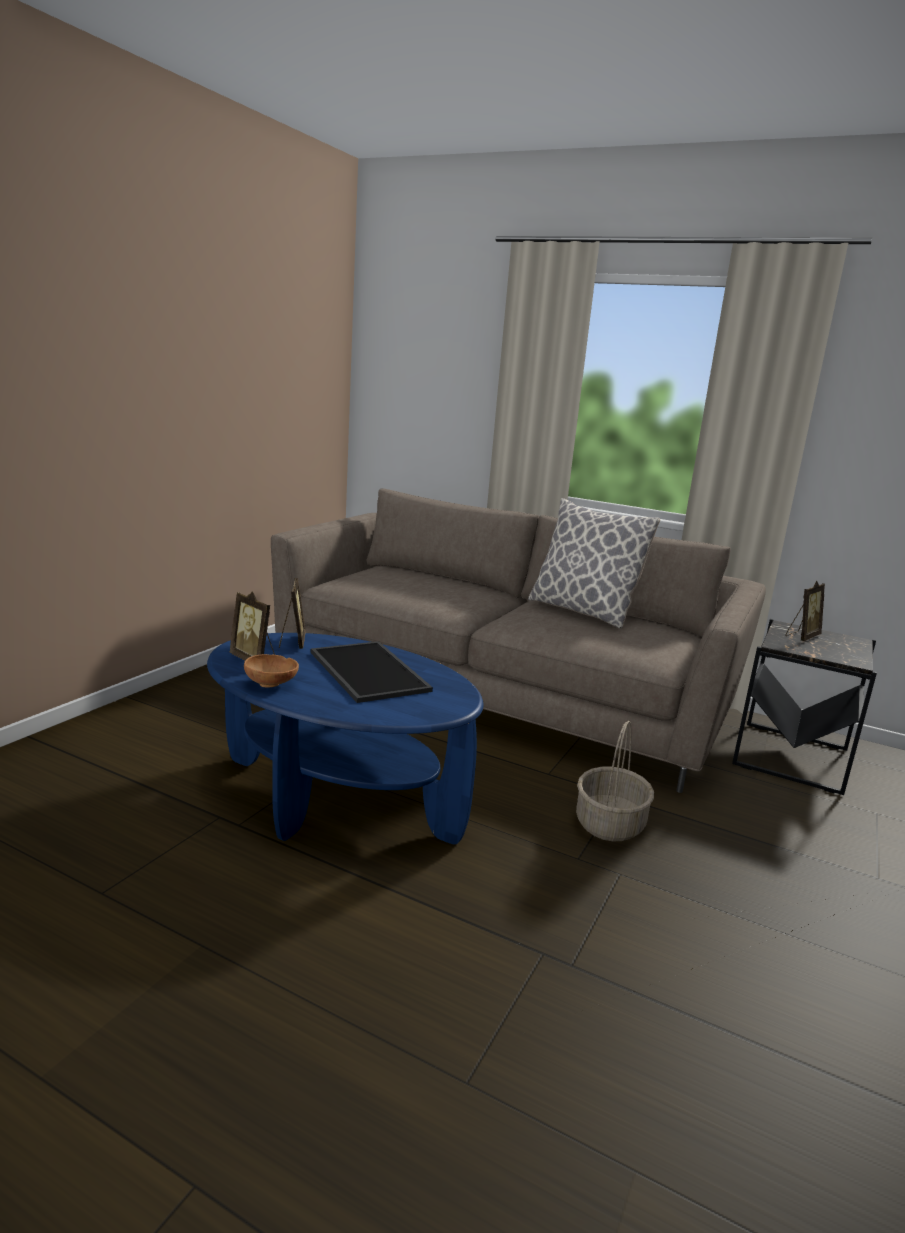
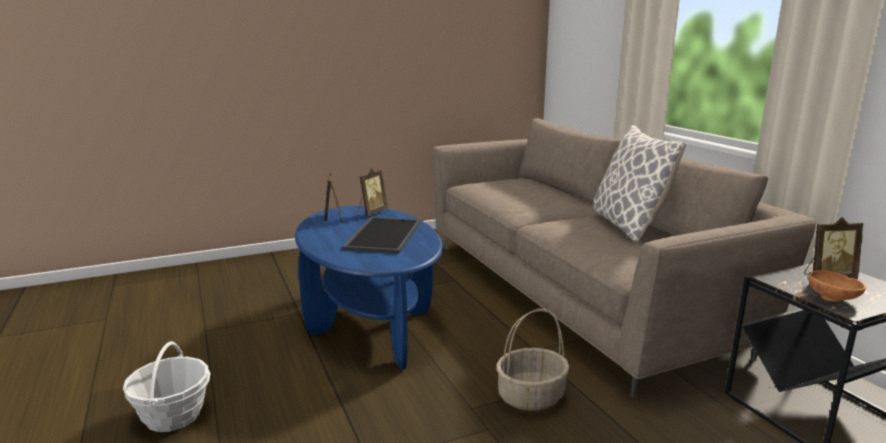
camera: 40 degrees right, 0 degrees up
brown bowl [244,654,299,688] -> brown bowl moved to [809,270,866,302]
none -> basket [123,341,211,432]

